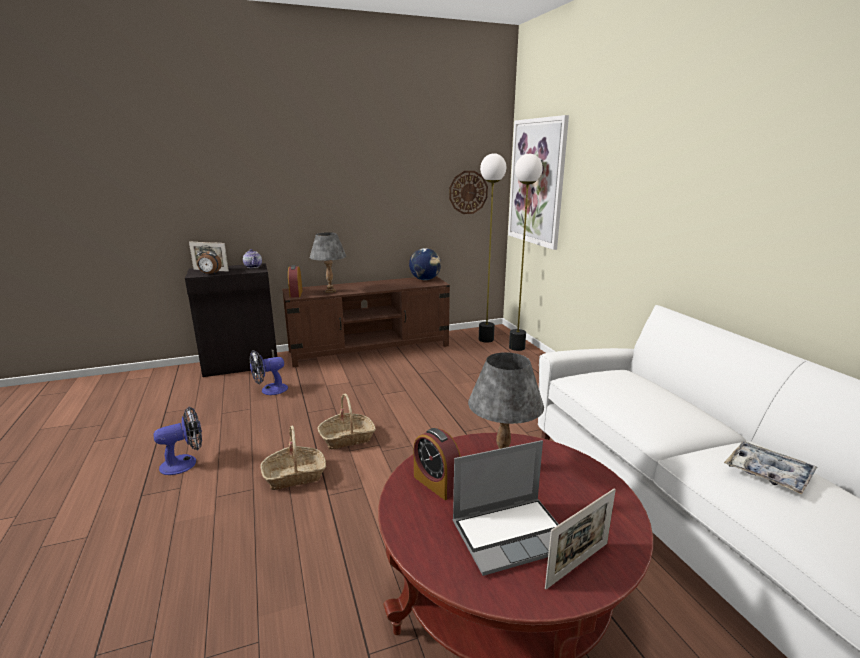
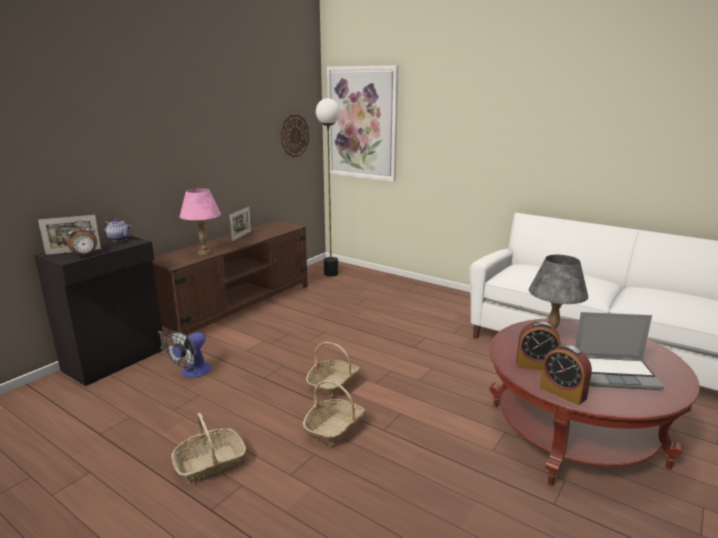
camera: 35 degrees left, 0 degrees up
fan [153,407,202,475] -> basket [171,413,246,484]
alarm clock [288,265,302,298] -> alarm clock moved to [540,344,592,405]
grey table lamp [310,232,346,293] -> pink table lamp [180,188,221,255]
globe [409,248,441,280] -> none
laptop [452,440,559,576] -> laptop turned 60 degrees clockwise [575,312,664,390]
floor lamp [509,154,543,351] -> none
picture frame [545,488,616,589] -> picture frame moved to [230,207,251,241]
tray [724,441,817,494] -> none

